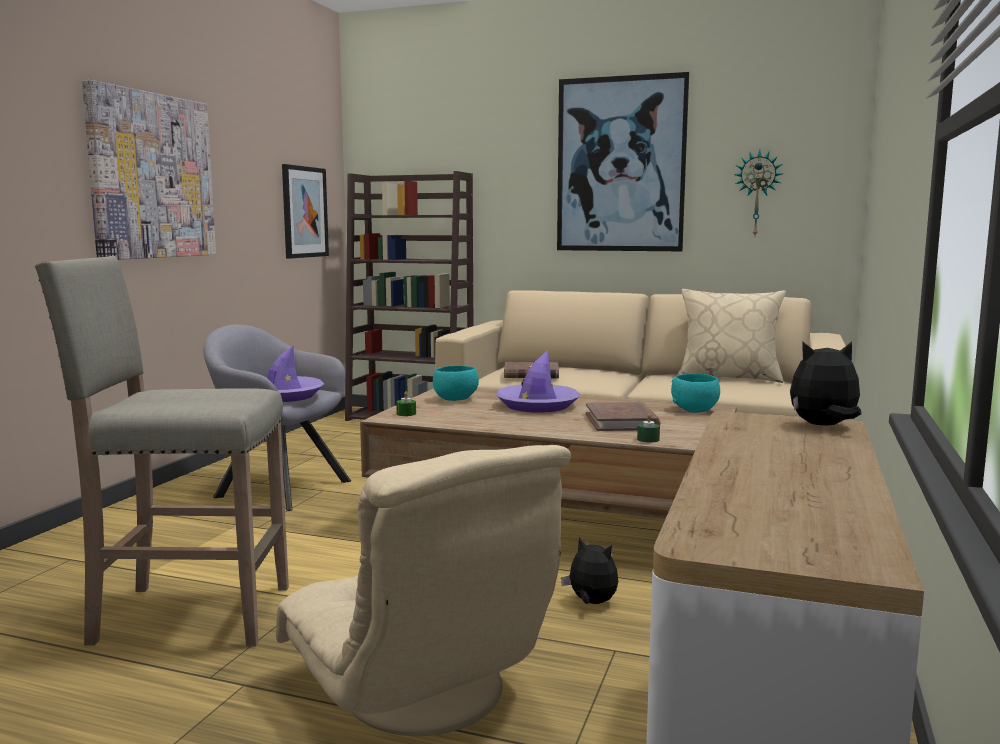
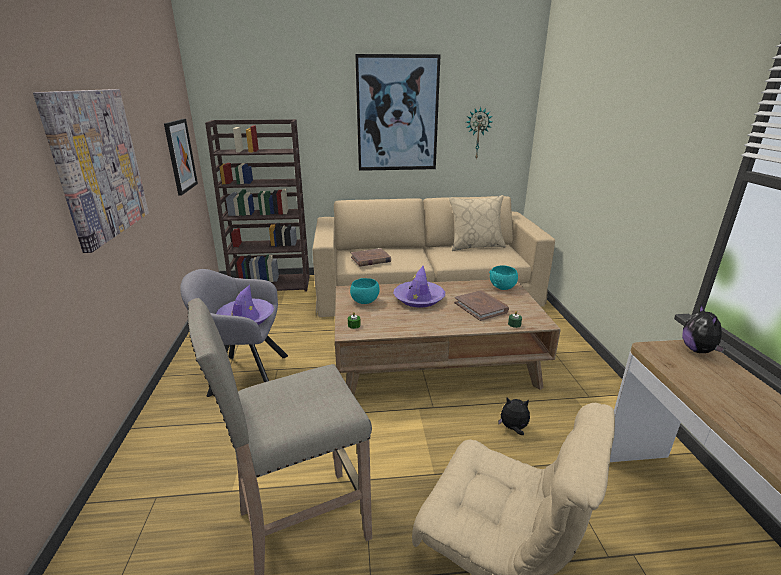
camera: 25 degrees left, 15 degrees up
plush toy [790,341,861,425] -> plush toy turned 60 degrees counterclockwise [682,304,725,353]

